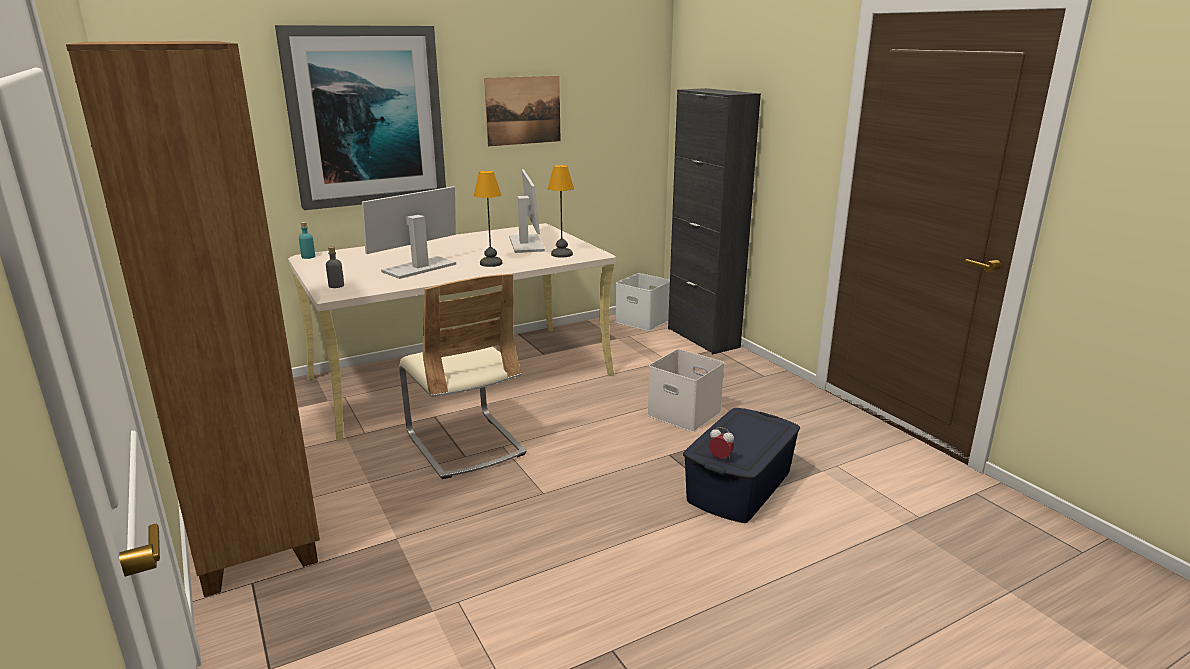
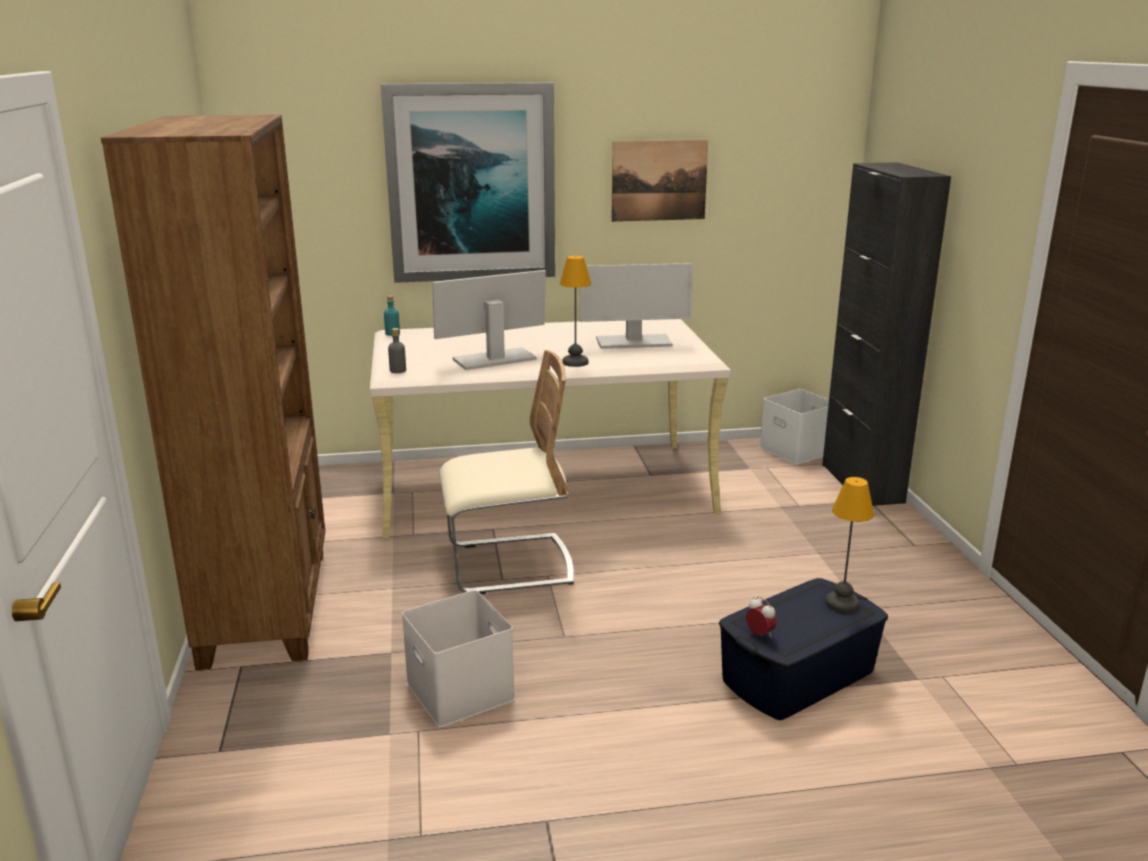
camera: 20 degrees right, 0 degrees up
beige chair [399,274,527,479] -> beige chair turned 90 degrees counterclockwise [439,350,574,594]
monitor [509,169,545,253] -> monitor turned 75 degrees clockwise [580,263,693,349]
table lamp [548,165,574,258] -> table lamp moved to [825,477,874,613]
white storage box [647,349,724,432] -> white storage box moved to [402,590,515,727]

